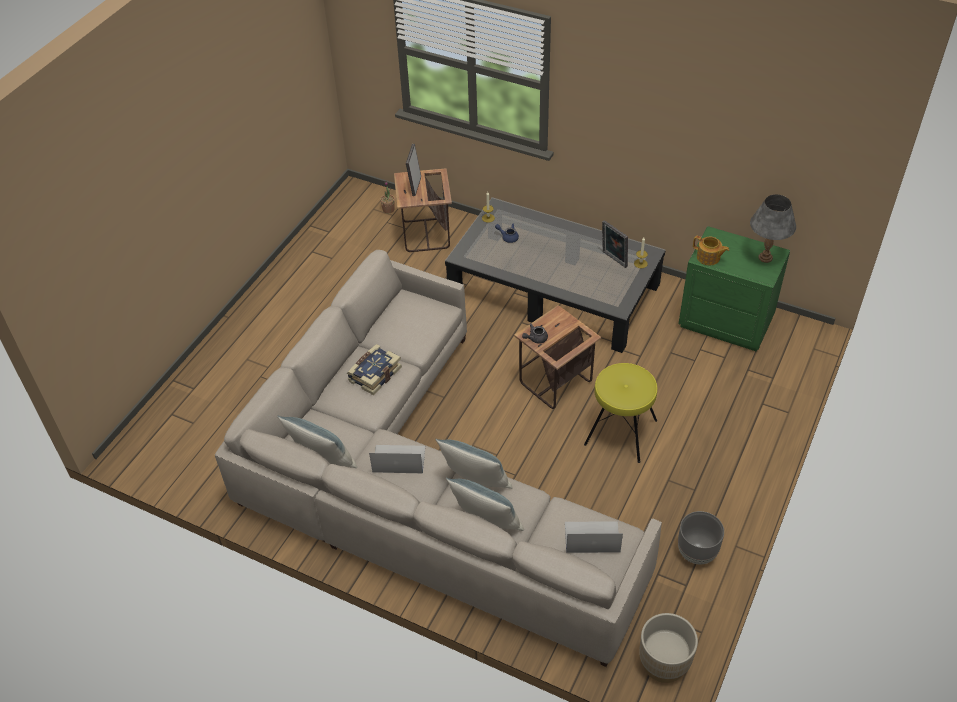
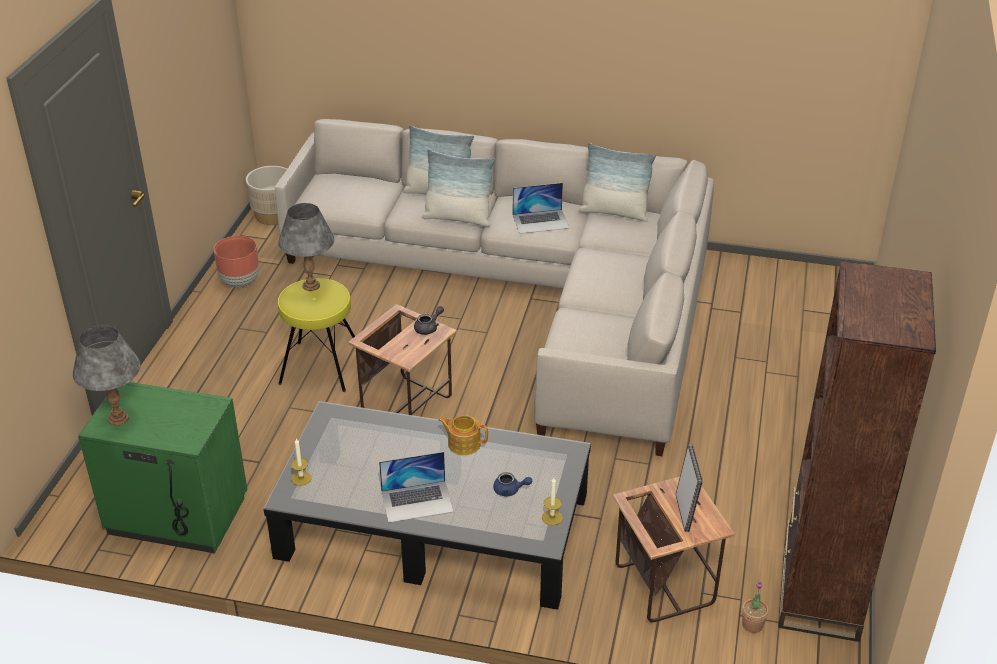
camera: 165 degrees right, 10 degrees down
book [347,344,402,395] -> none
laptop [565,521,623,553] -> laptop moved to [379,452,454,523]
picture frame [602,220,628,268] -> none
grey planter [678,511,724,564] -> brown planter [214,236,259,288]
teapot [693,236,729,265] -> teapot moved to [438,415,488,455]
none -> grey table lamp [278,203,334,291]
none -> brown bookcase [778,261,936,642]

